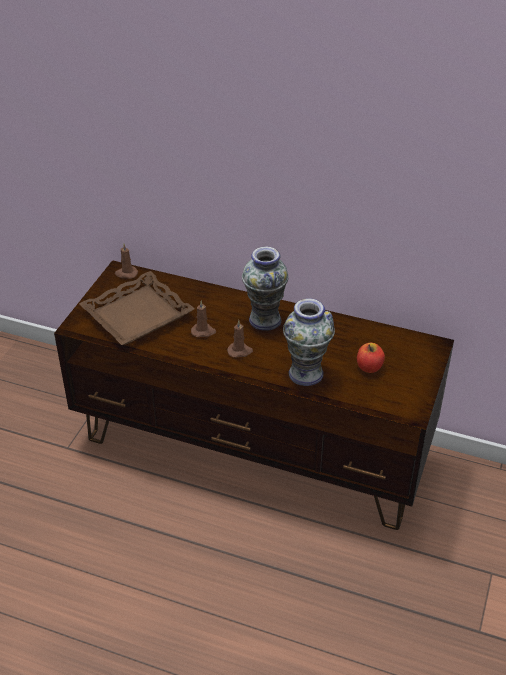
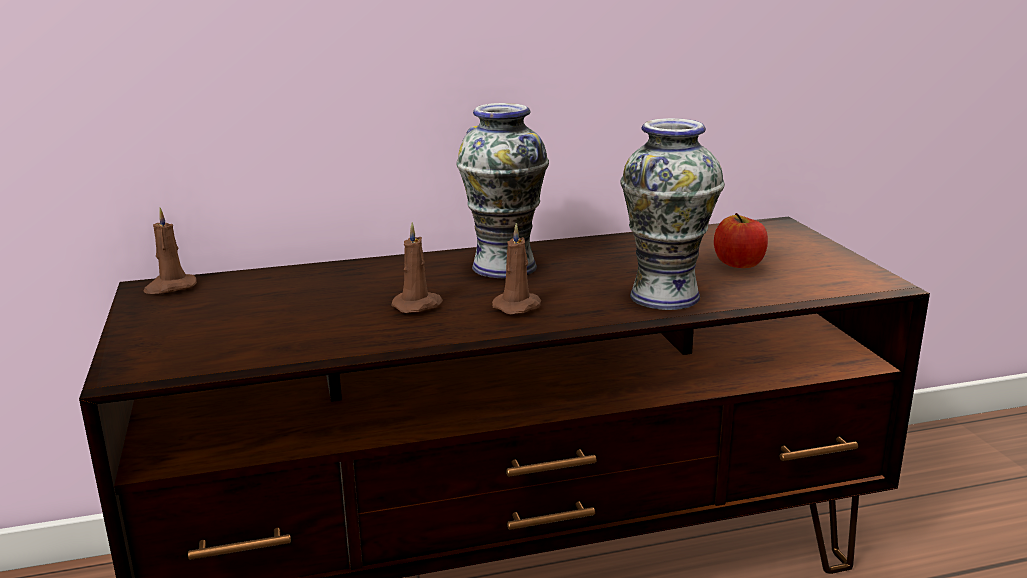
camera: 35 degrees left, 20 degrees down
brown tray [79,271,195,345] -> none

